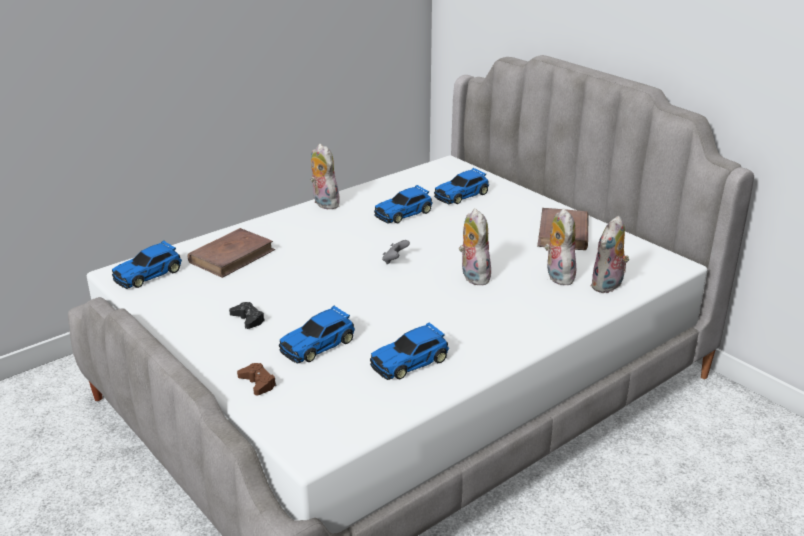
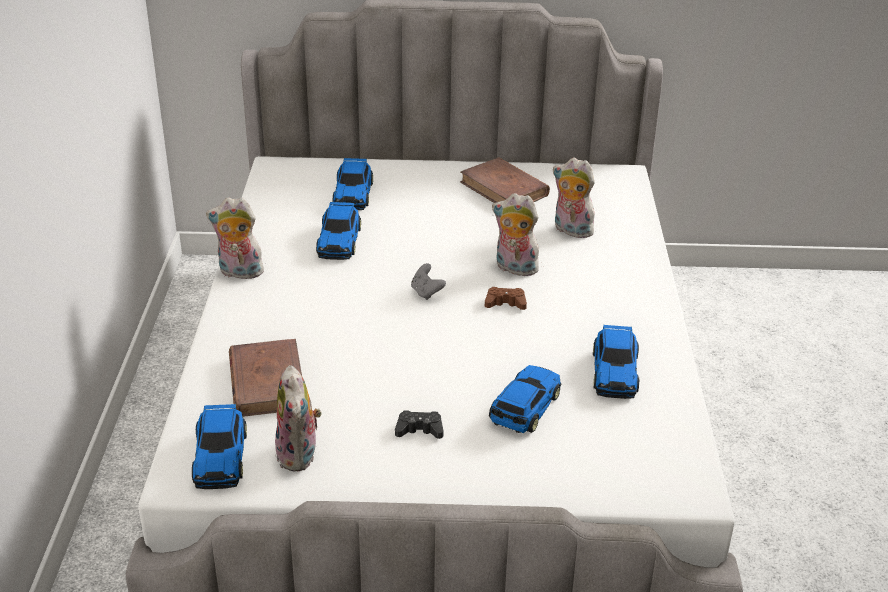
camera: 50 degrees left, 5 degrees up
brown game controller [237,363,276,395] -> brown game controller moved to [485,287,527,310]
toy car [279,305,355,364] -> toy car turned 150 degrees counterclockwise [489,365,561,433]
plush toy [590,216,629,293] -> plush toy moved to [275,365,322,472]

